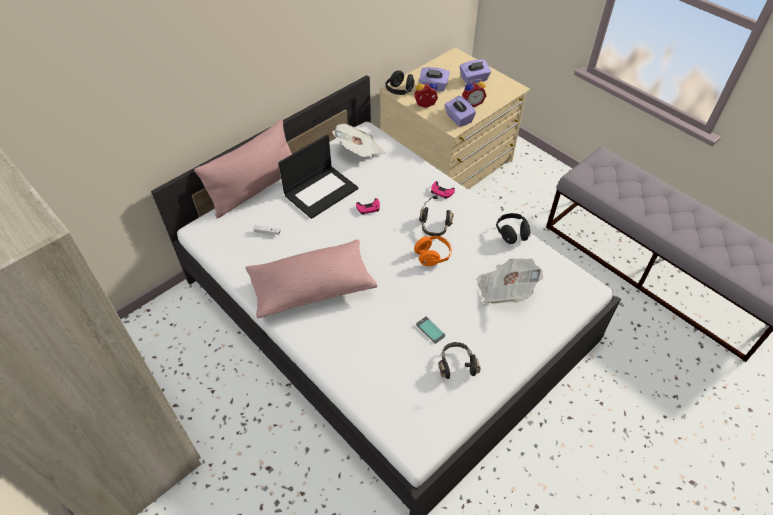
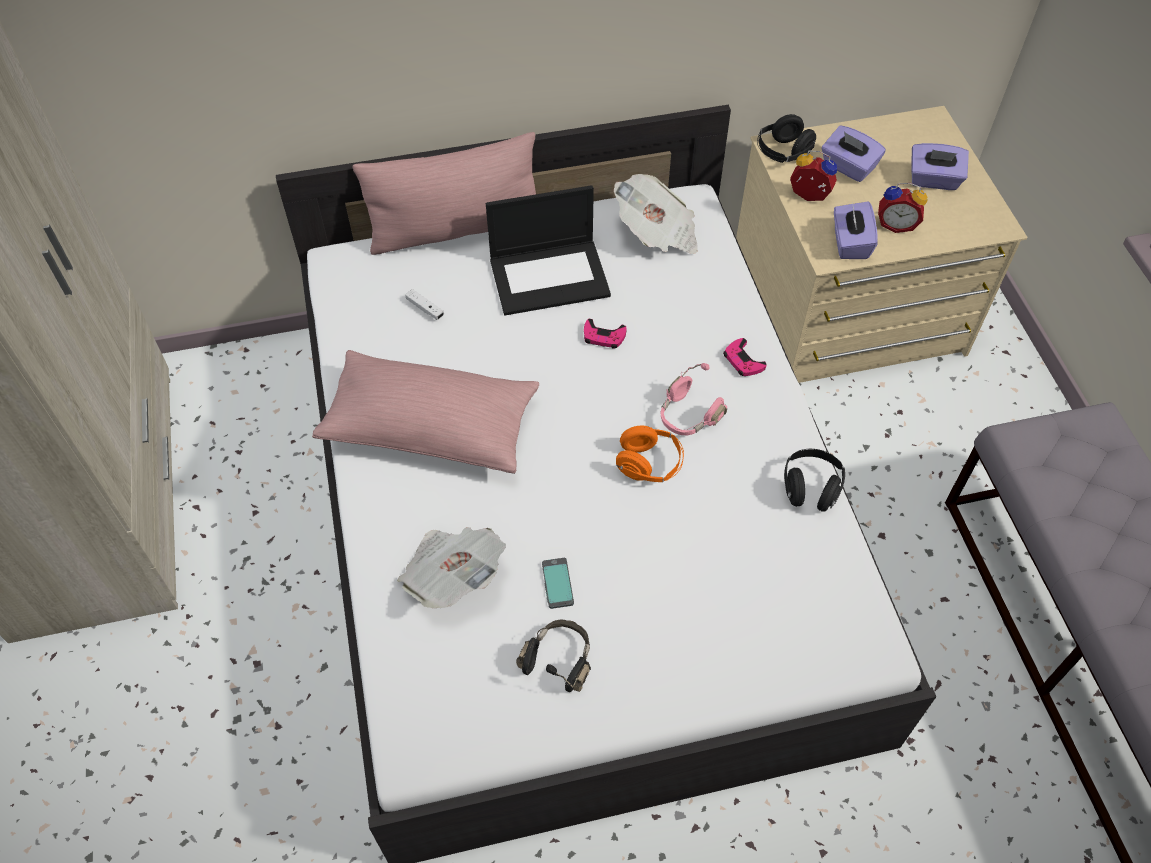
camera: 30 degrees right, 5 degrees up
black headphones [419,195,453,236] -> pink headphones [661,363,727,435]
newspaper [476,258,543,304] -> newspaper moved to [397,527,506,608]

